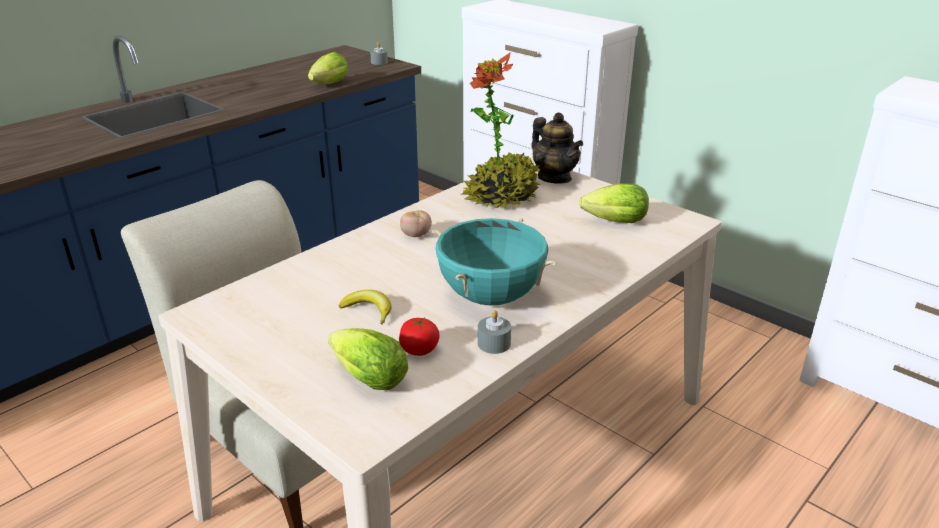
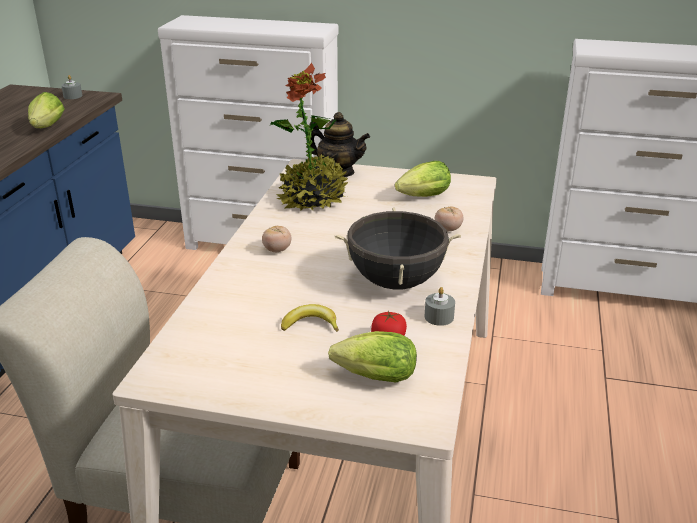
camera: 30 degrees left, 0 degrees up
turquoise cooking pot [432,218,557,305] -> black cooking pot [335,207,461,289]
none -> tomato [435,207,463,231]

